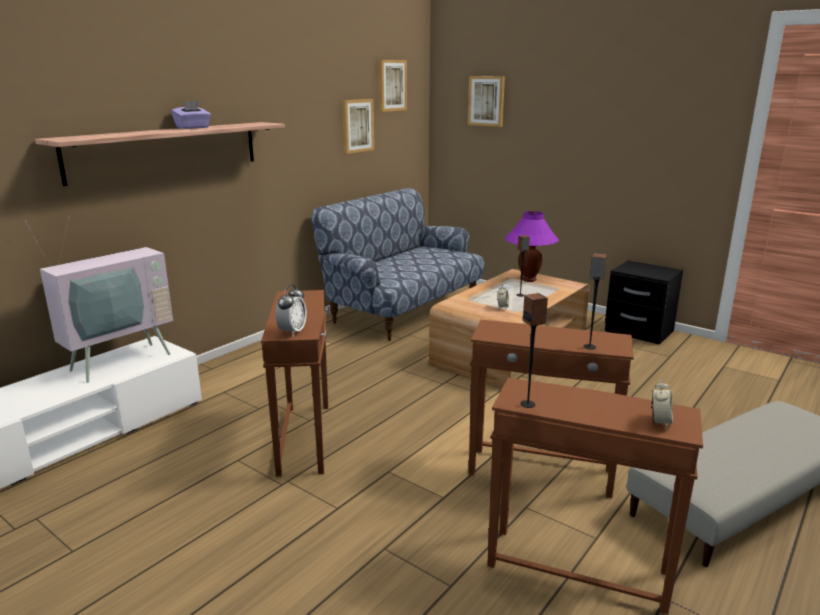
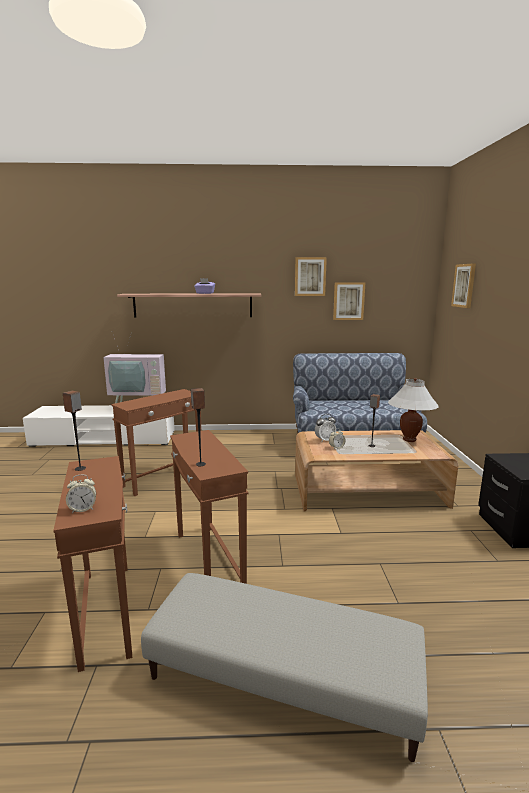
camera: 50 degrees right, 5 degrees down
alarm clock [275,284,307,337] -> alarm clock moved to [315,414,336,441]
picture [379,60,407,112] -> picture moved to [295,257,327,296]
purple table lamp [505,210,559,282] -> white table lamp [388,378,439,442]

